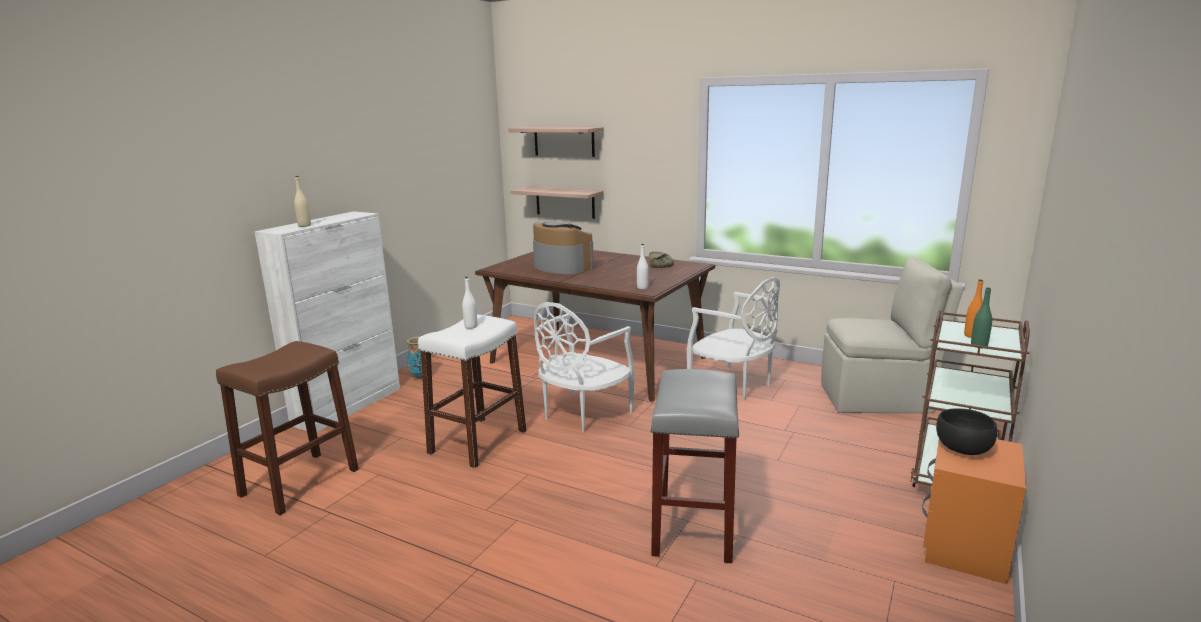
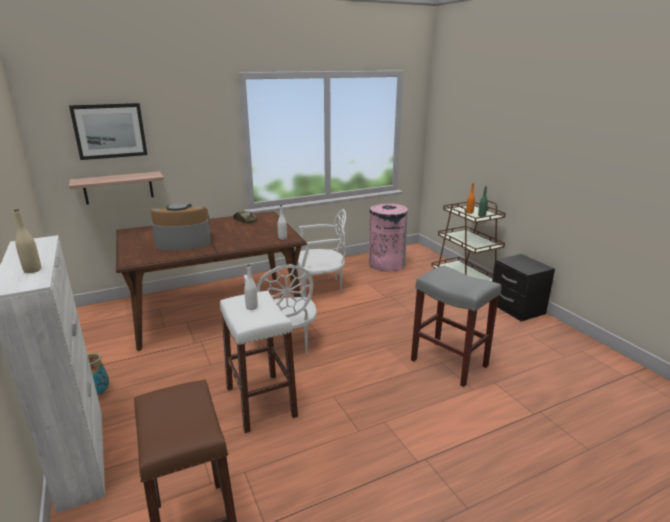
camera: 55 degrees left, 5 degrees up
shelf [508,127,604,157] -> picture [69,103,147,160]
beige chair [821,257,964,413] -> pink trash can [369,203,408,271]
orange nightstand [922,439,1026,584] -> black nightstand [492,254,555,321]
black bowl [936,408,997,455] -> none

